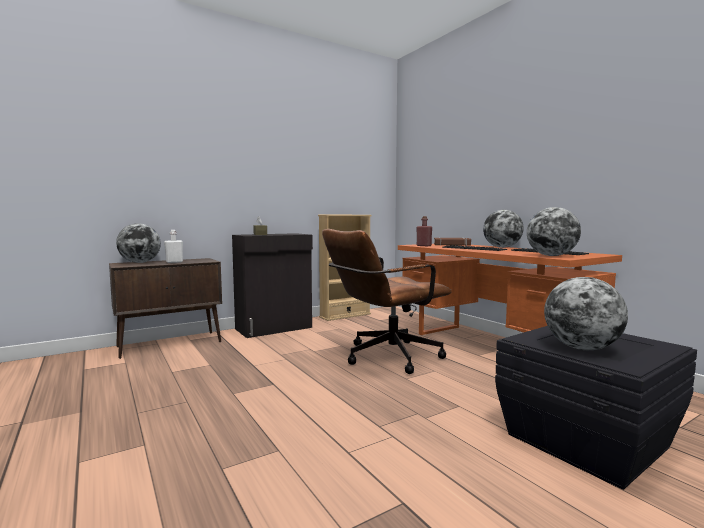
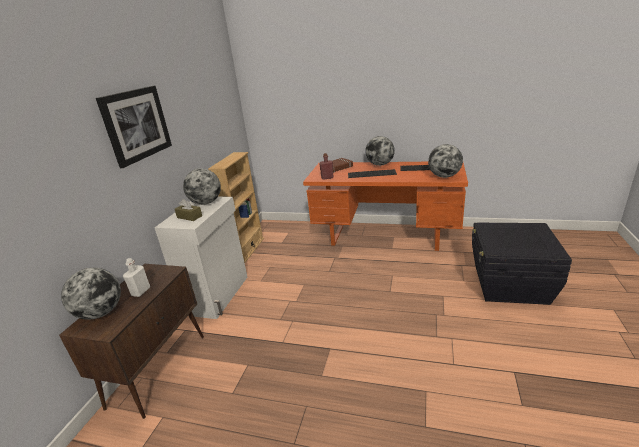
camera: 40 degrees left, 20 degrees up
black cabinet [232,233,313,338] -> white cabinet [155,197,247,319]
brown office chair [322,229,452,374] -> none
globe [544,277,628,350] -> globe moved to [183,168,221,205]
none -> picture [96,86,172,168]

